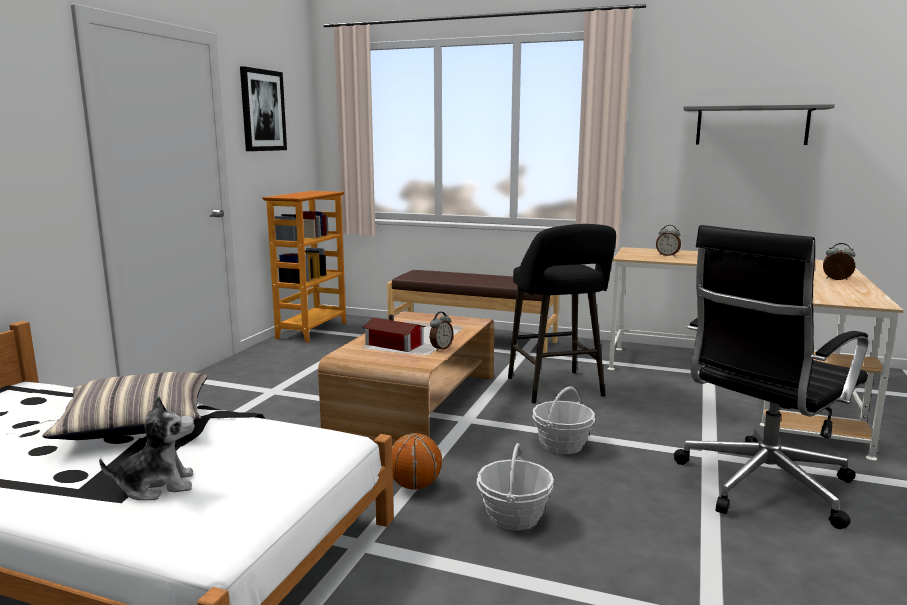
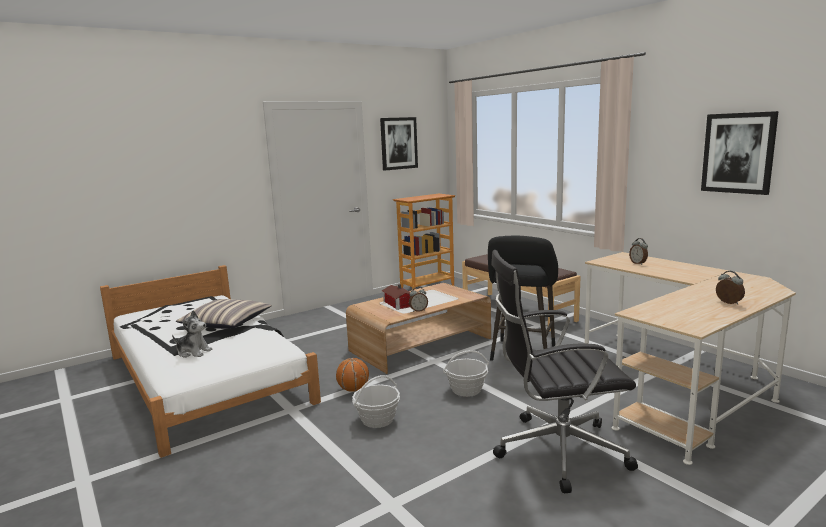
camera: 35 degrees right, 0 degrees up
grey shelf [683,104,835,145] -> picture [701,111,779,195]

